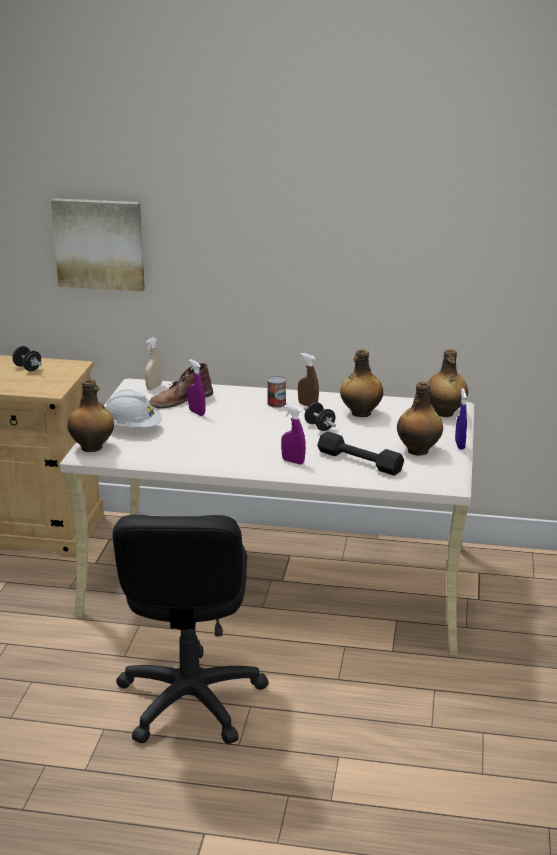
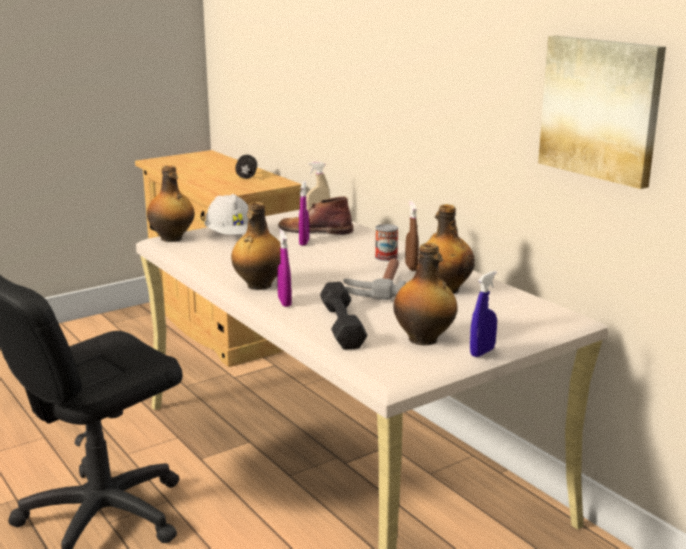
camera: 45 degrees right, 5 degrees down
picture [51,198,145,291] -> picture moved to [538,36,666,189]
black dumbbell [304,402,336,431] -> hammer [343,259,406,300]
bottle [428,349,468,417] -> bottle moved to [231,202,281,290]

